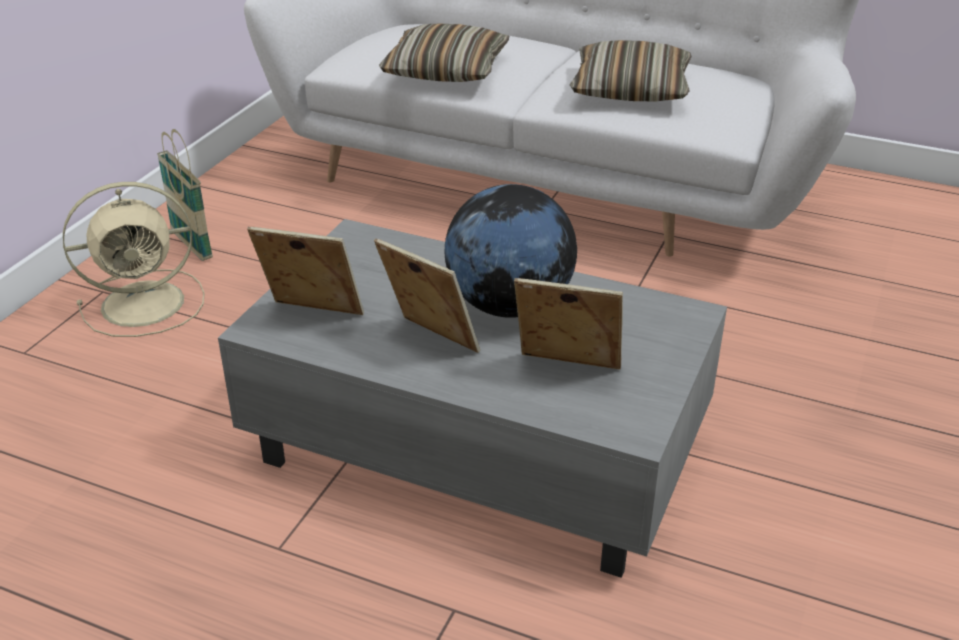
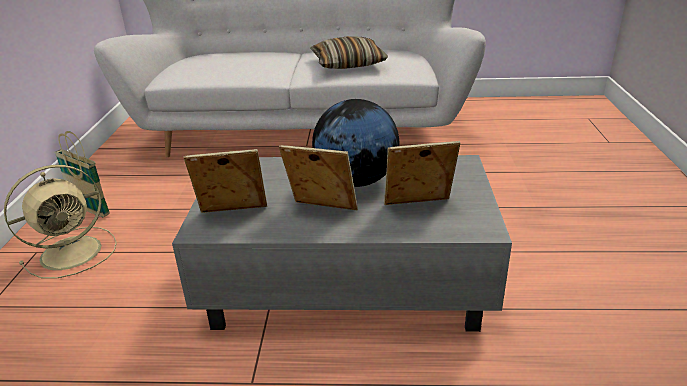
camera: 20 degrees left, 5 degrees down
pillow [379,24,509,82] -> none

